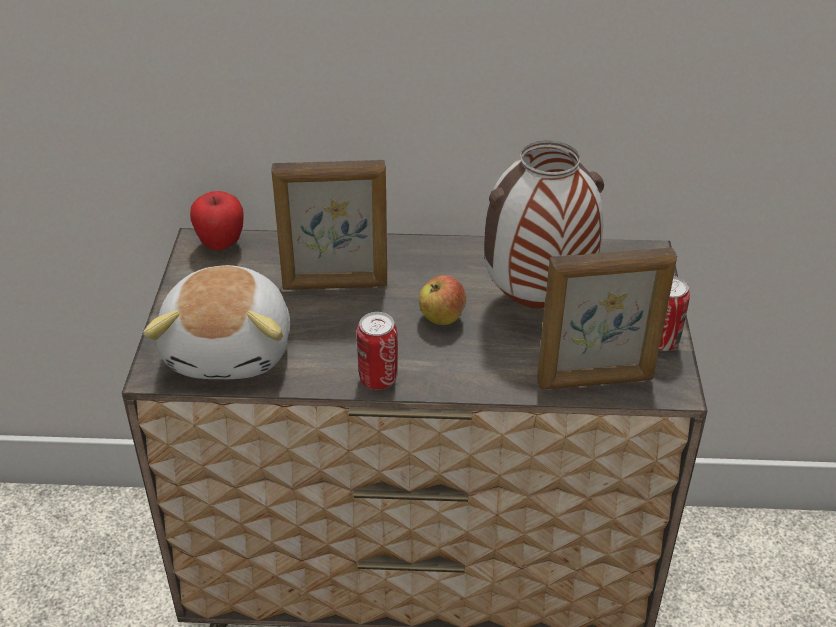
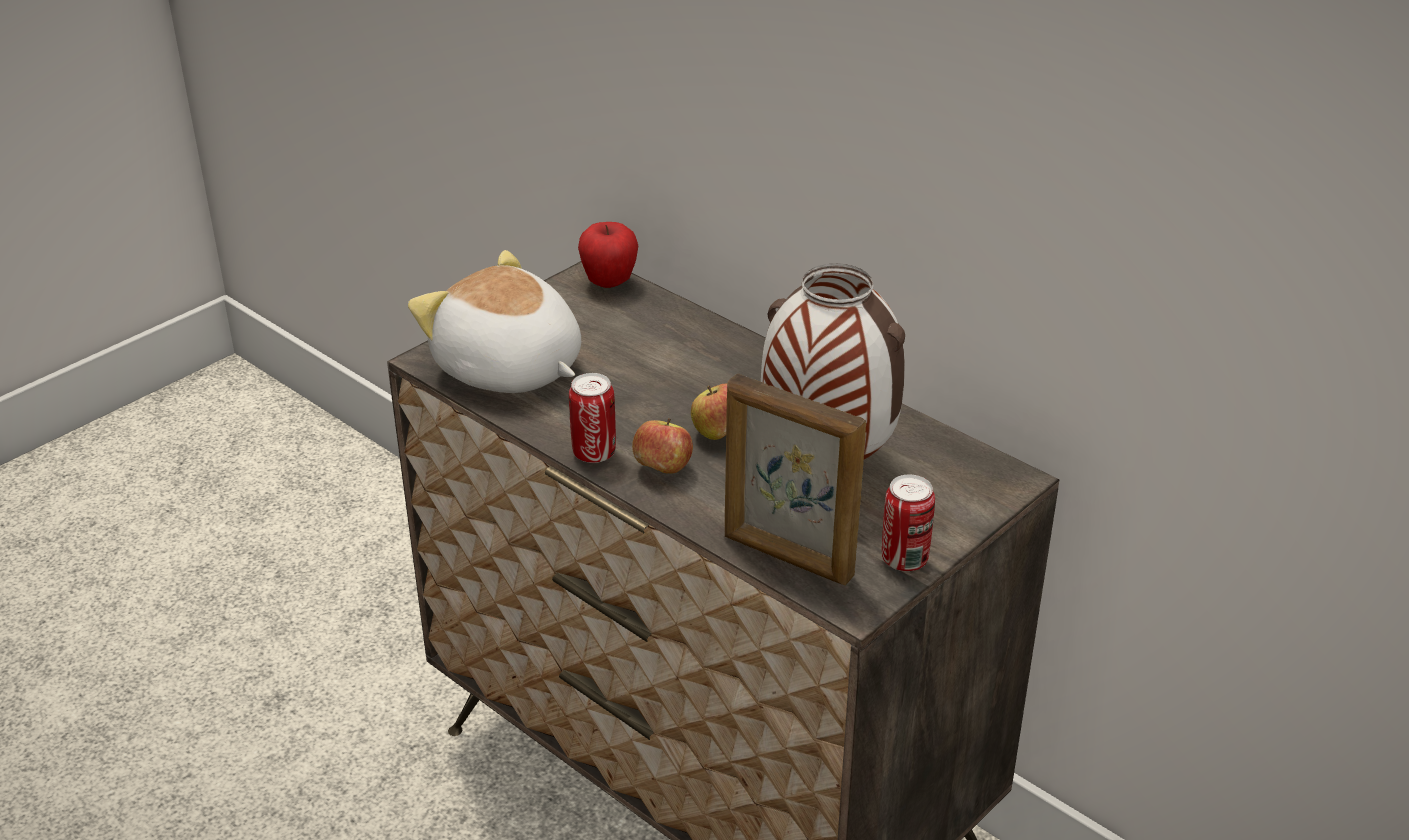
camera: 40 degrees right, 5 degrees down
plush toy [143,265,290,379] -> plush toy turned 90 degrees clockwise [408,250,581,393]
picture frame [271,160,387,290] -> none
none -> apple [632,418,693,473]

